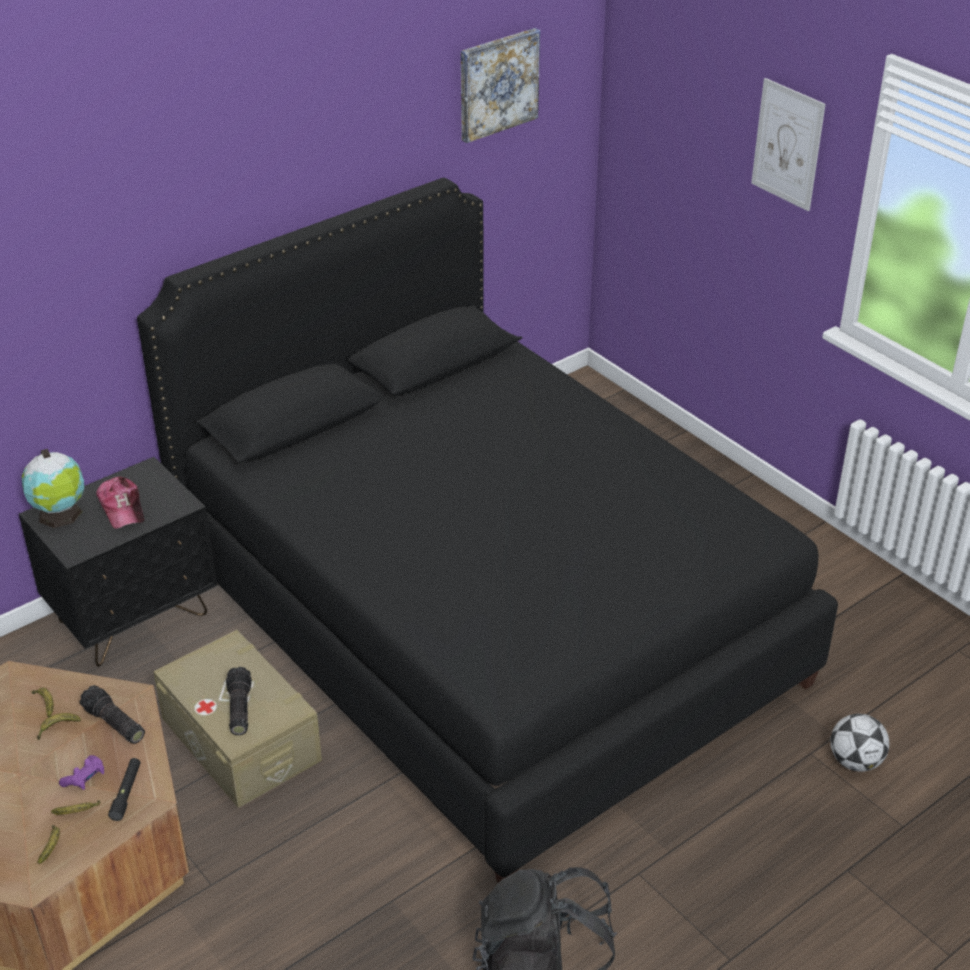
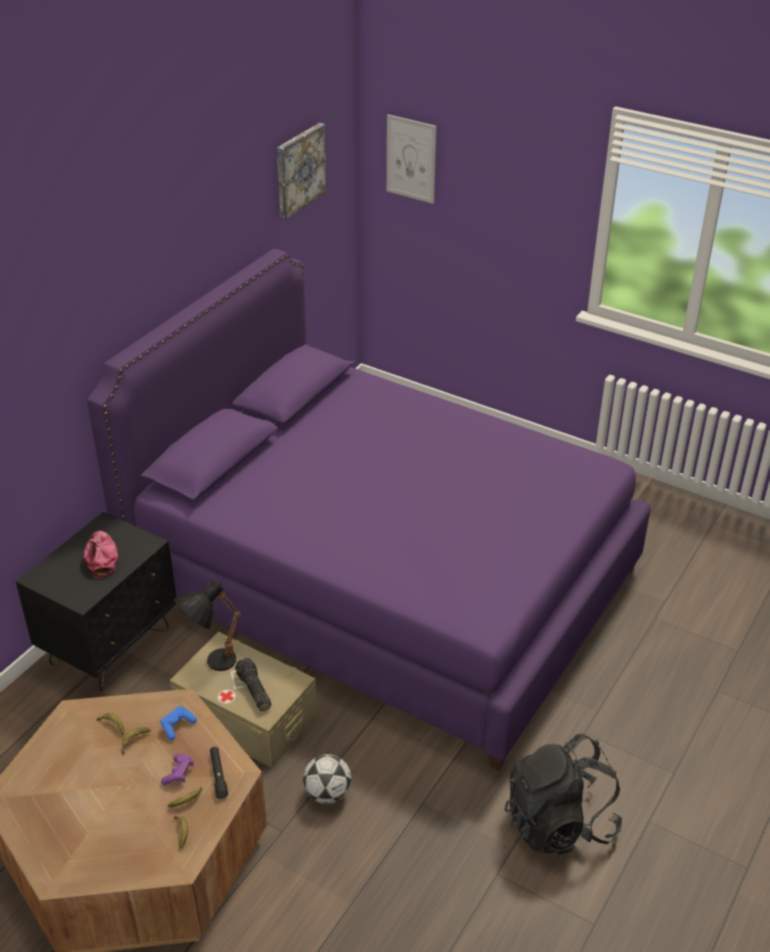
camera: 20 degrees left, 0 degrees up
globe [22,449,84,528] -> none
flashlight [80,685,145,744] -> blue game controller [160,706,197,740]
cap [96,476,144,529] -> cap turned 150 degrees counterclockwise [84,531,118,578]
black bed [137,178,838,883] -> purple bed [87,249,651,770]
picture [751,78,826,211] -> picture moved to [387,114,436,204]
football [830,714,889,772] -> football moved to [303,754,352,804]
none -> black table lamp [174,580,241,671]

